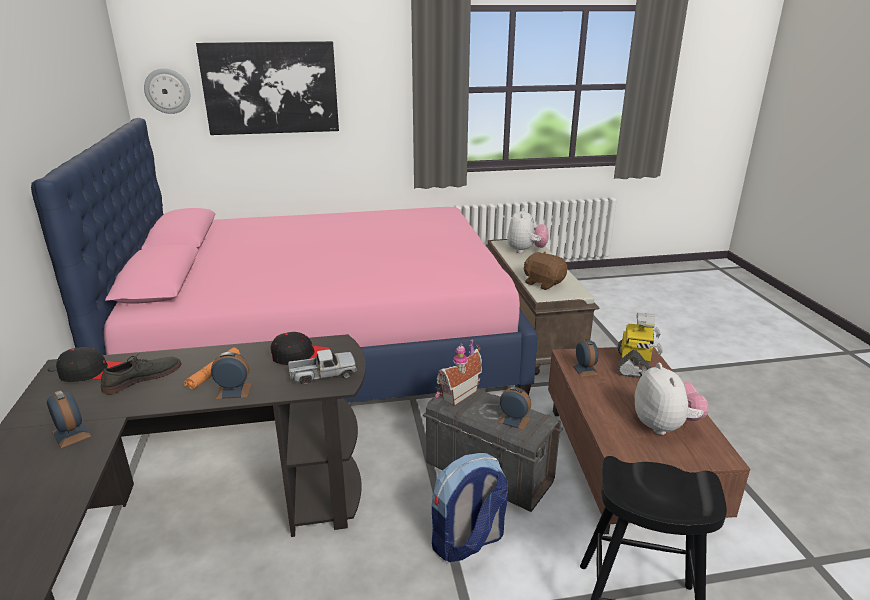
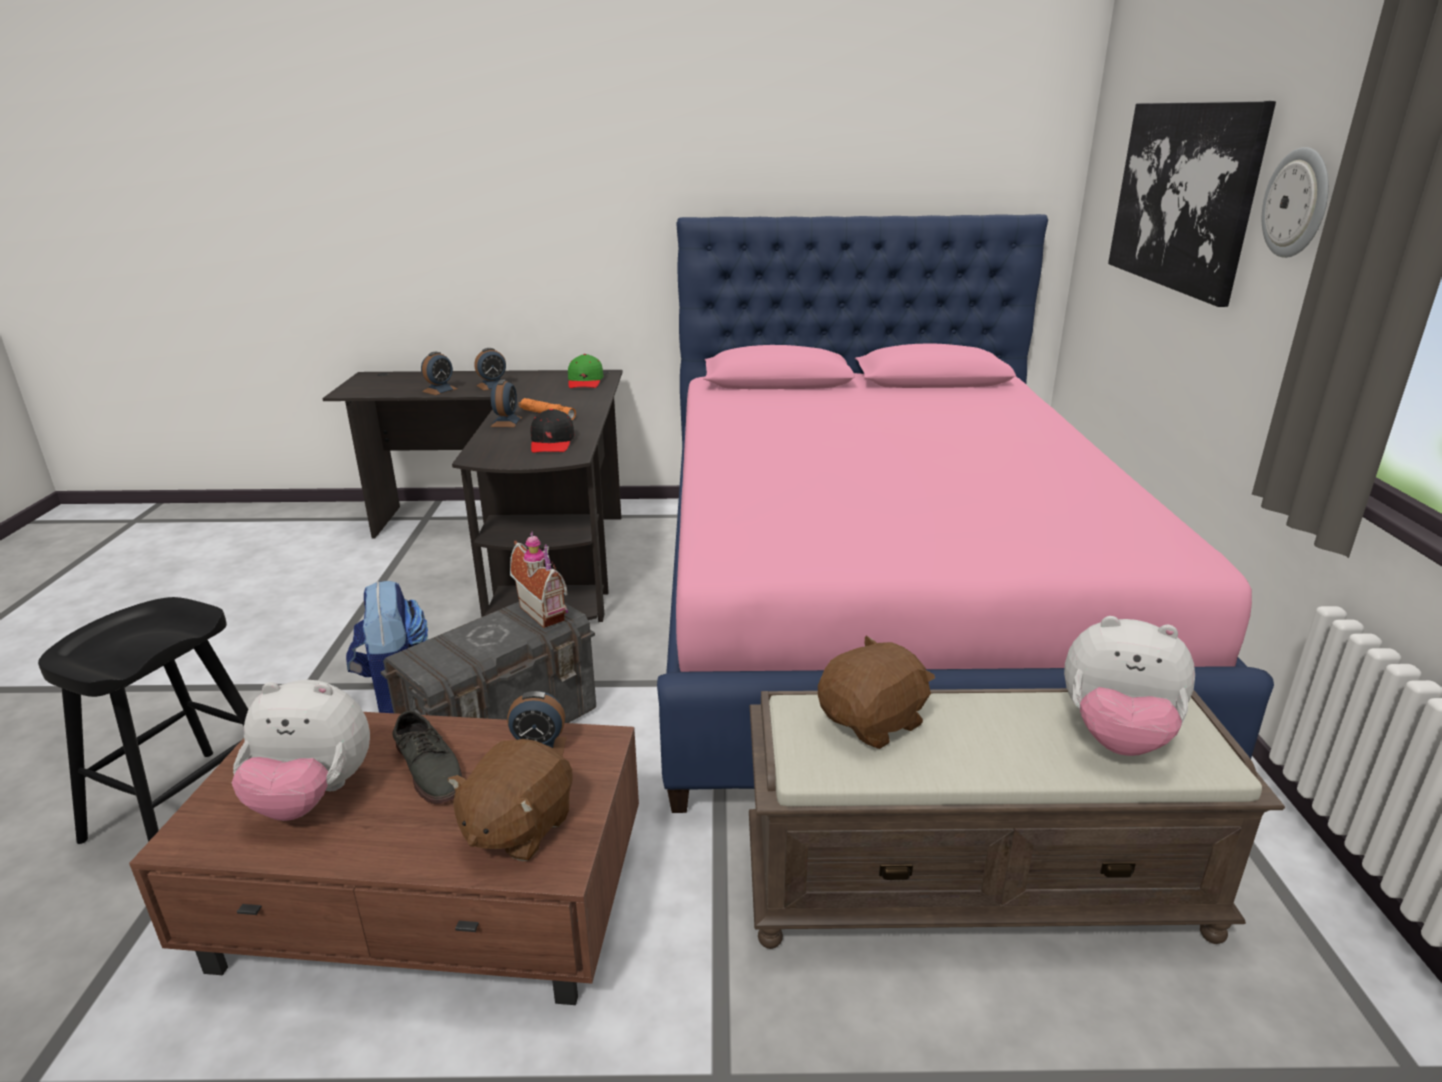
camera: 100 degrees right, 0 degrees up
black cap [56,347,124,382] -> green cap [568,354,603,388]
grey shoe [101,353,181,395] -> grey shoe moved to [392,711,462,804]
wall clock [144,68,190,114] -> wall clock moved to [1262,147,1329,258]
toy truck [288,349,356,385] -> none
alarm clock [498,387,531,430] -> alarm clock moved to [421,352,457,395]
toy robot [618,313,663,378] -> brown plush toy [448,739,573,861]

